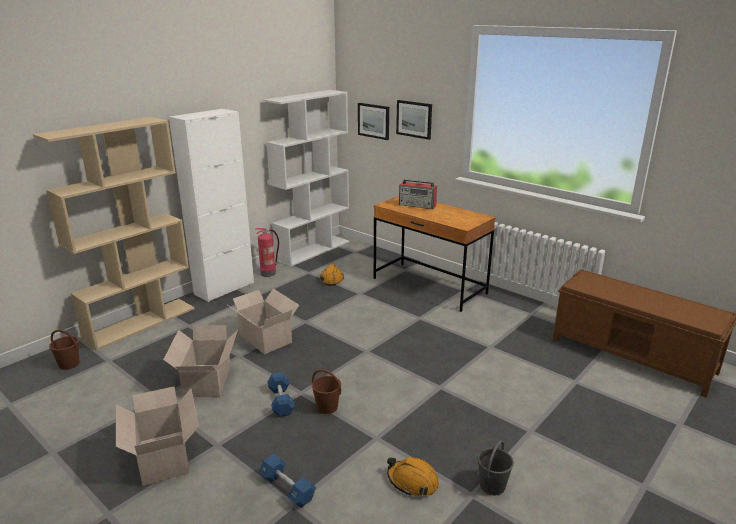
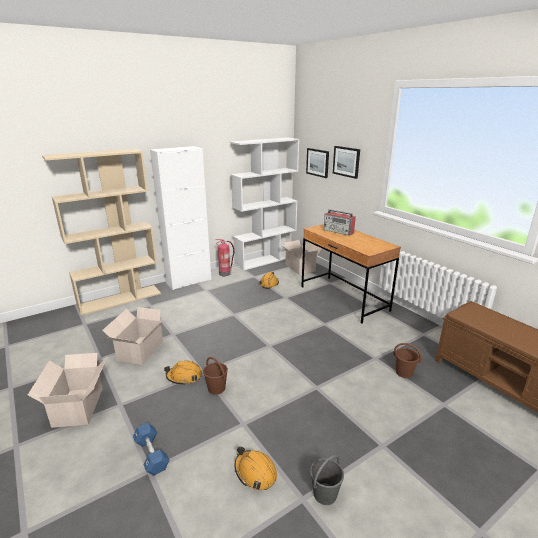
camera: 15 degrees right, 0 degrees up
brown bucket [49,330,80,370] -> brown bucket moved to [393,343,422,378]
cardboard box [226,288,299,354] -> cardboard box moved to [281,240,322,275]
blue dumbbell [267,372,295,417] -> orange hard hat [164,361,202,385]

